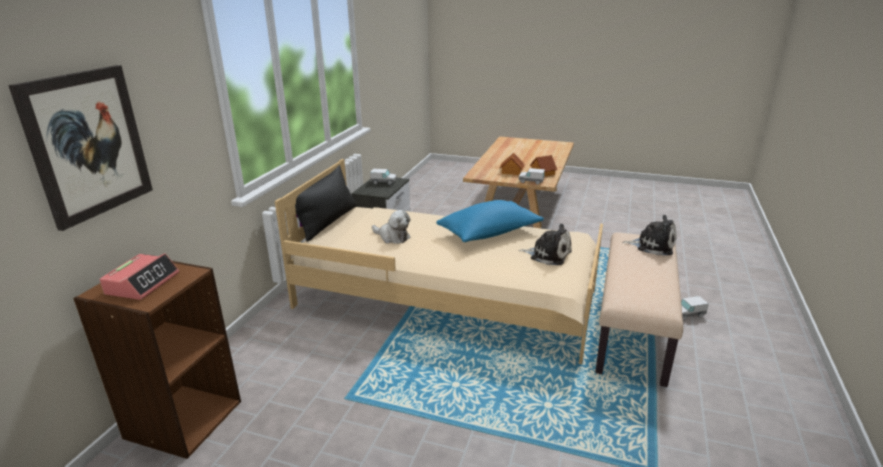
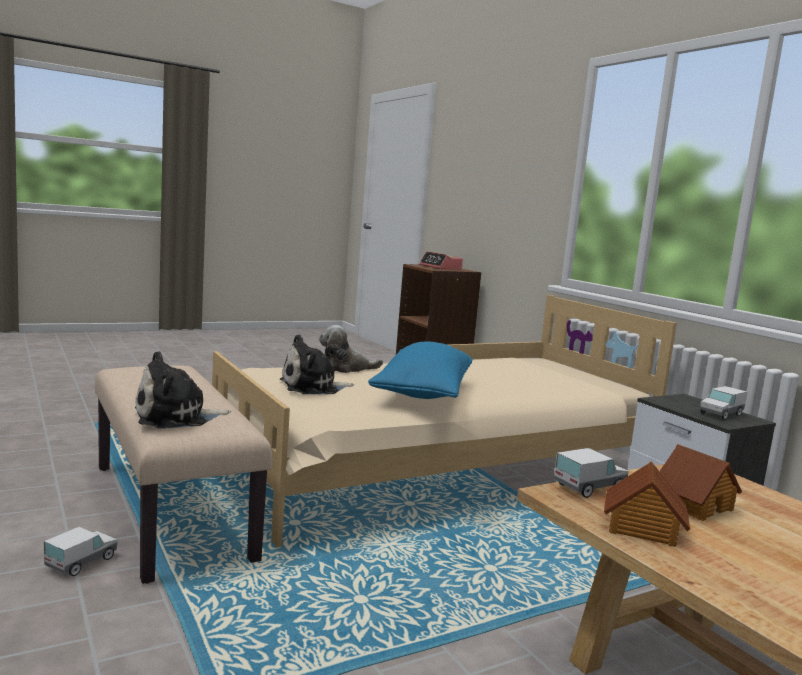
camera: 130 degrees right, 15 degrees down
picture [8,65,153,231] -> none
black pillow [295,165,356,242] -> none
plush toy [372,210,411,244] -> plush toy moved to [319,325,383,373]

